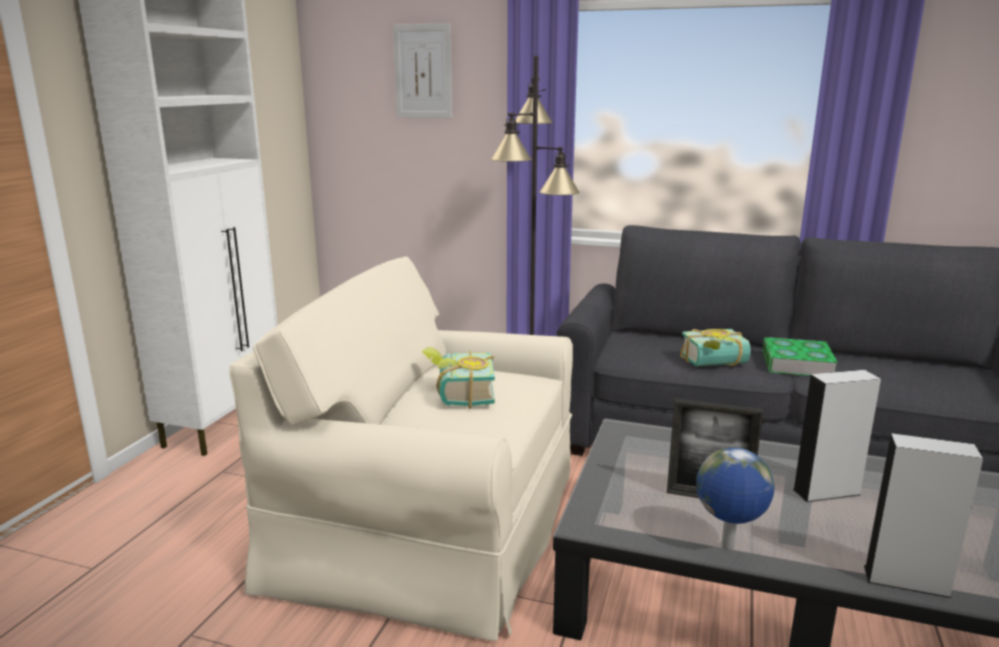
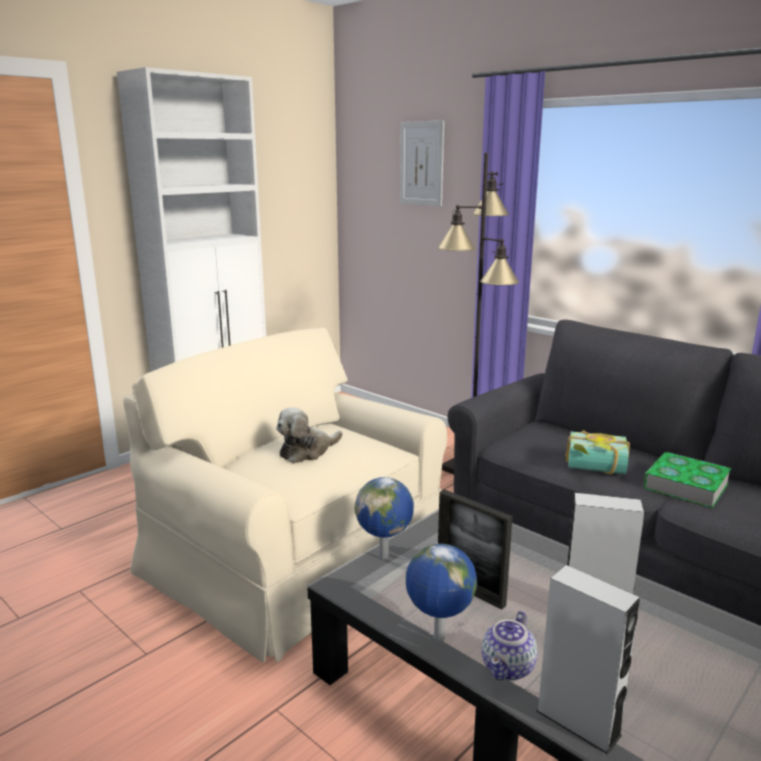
camera: 25 degrees right, 0 degrees up
book [421,347,495,409] -> plush toy [276,407,343,463]
none -> globe [355,477,414,559]
none -> teapot [481,611,538,681]

